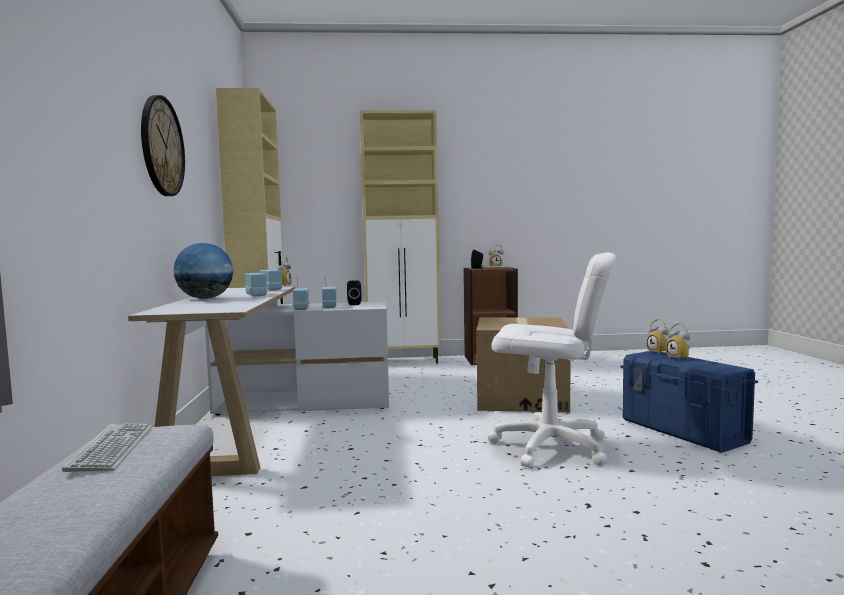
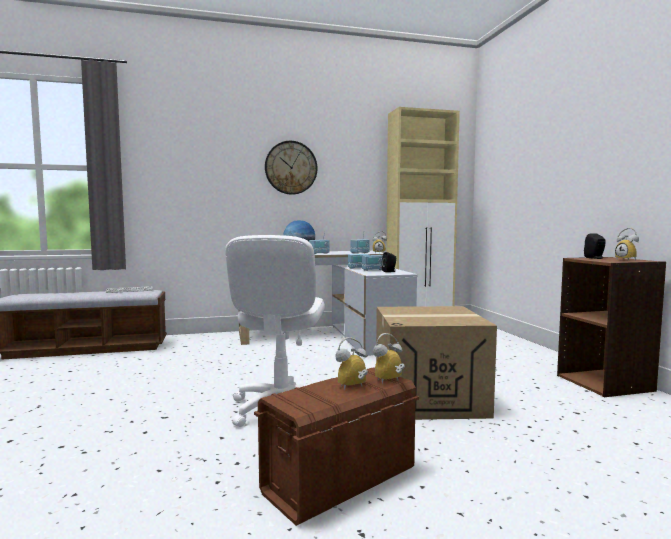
camera: 80 degrees right, 0 degrees up
beige cabinet [360,110,440,363] -> none
blue storage box [621,351,758,453] -> brown storage box [254,367,419,526]

